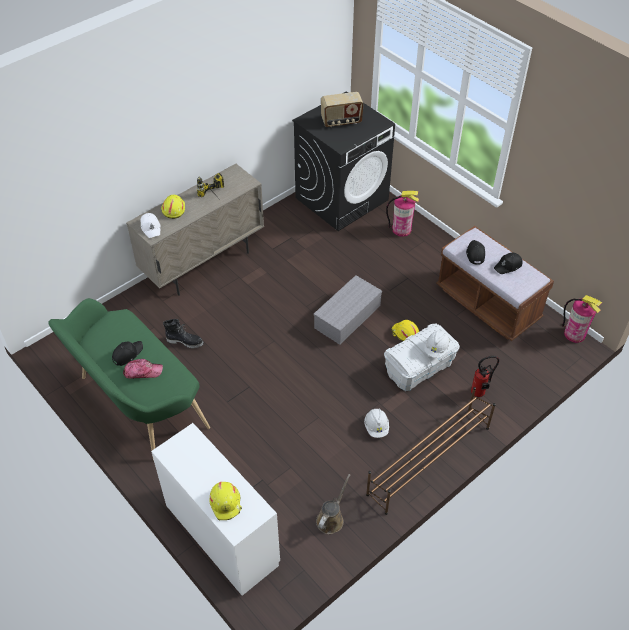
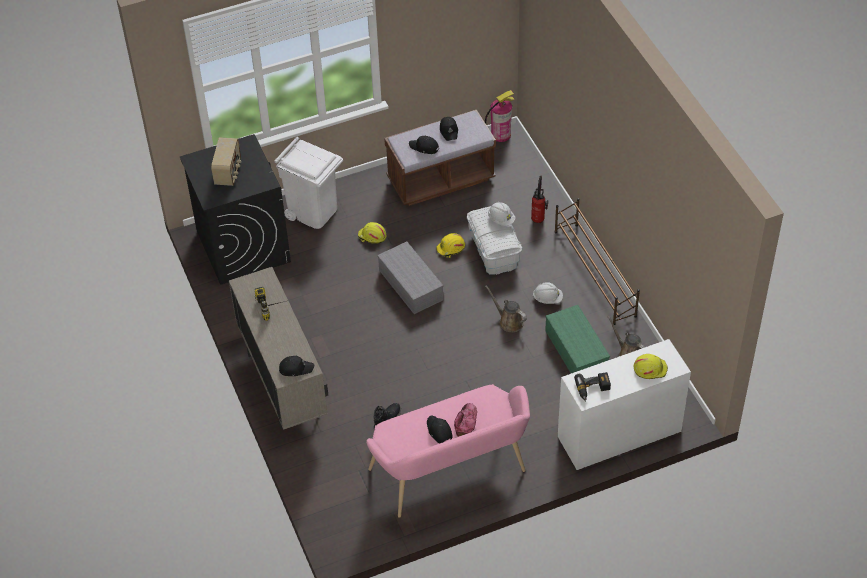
camera: 70 degrees left, 0 degrees up
green bench [48,298,210,461] -> pink bench [366,384,530,518]
white cap [141,213,161,238] -> black cap [279,356,314,376]
yellow hard hat [161,195,185,219] -> yellow hard hat moved to [358,222,387,244]
fire extinguisher [386,191,419,237] -> white trash can [274,137,343,229]
none -> brown watering can [485,285,527,332]
none -> green storage box [545,305,610,373]
none -> power drill [574,372,611,402]

